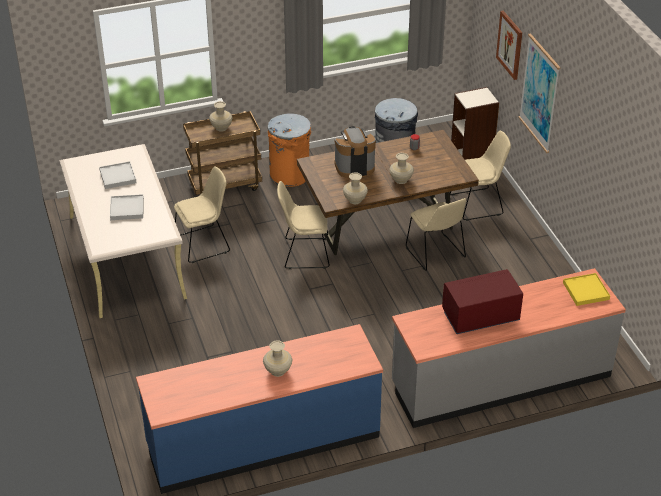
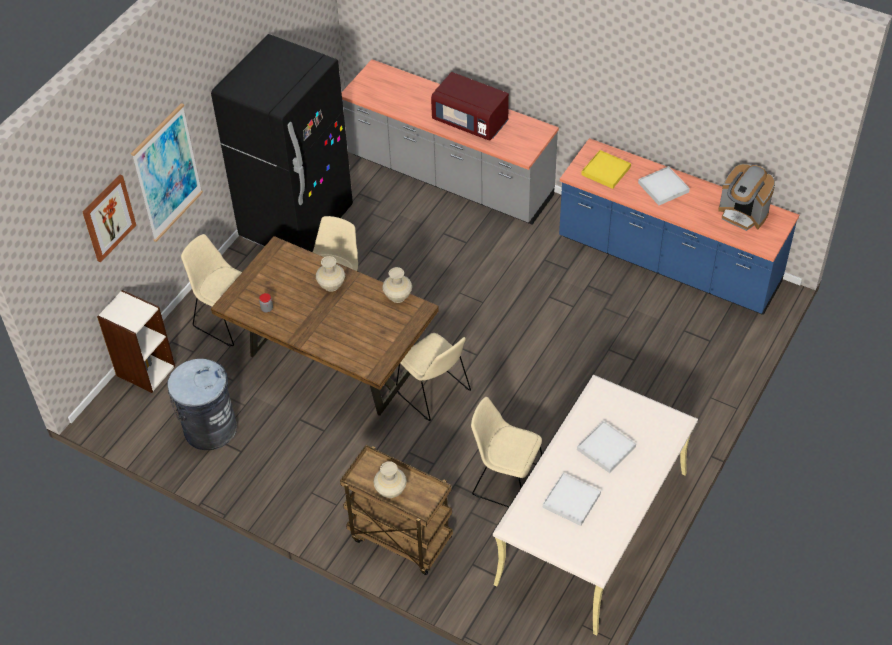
camera: 130 degrees left, 10 degrees up
beige vase [263,340,292,377] -> white tray [638,166,690,205]
orange trash can [268,113,311,187] -> none
coffee machine [335,126,376,178] -> coffee machine moved to [718,164,775,231]
yellow tray [563,273,610,306] -> yellow tray moved to [581,150,631,189]
none -> black fridge [211,34,353,252]

